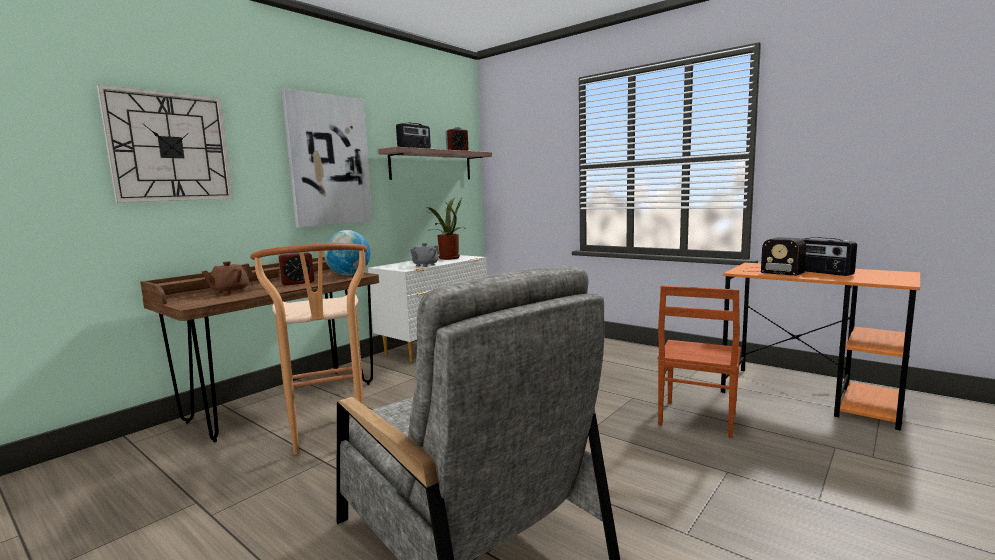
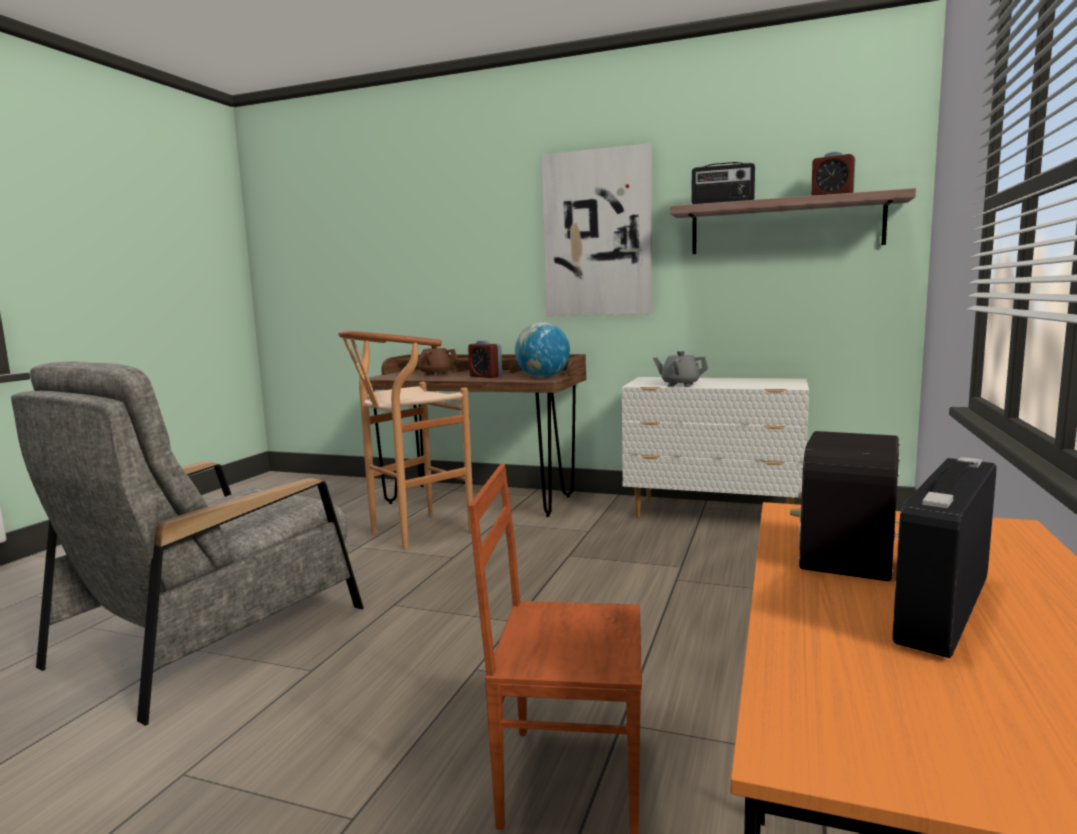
camera: 70 degrees right, 0 degrees up
wall clock [97,84,233,203] -> none
potted plant [426,198,462,260] -> none

